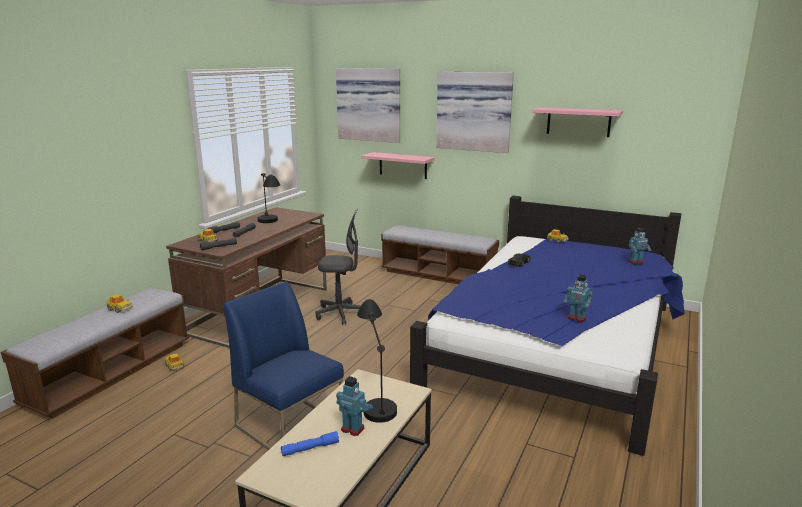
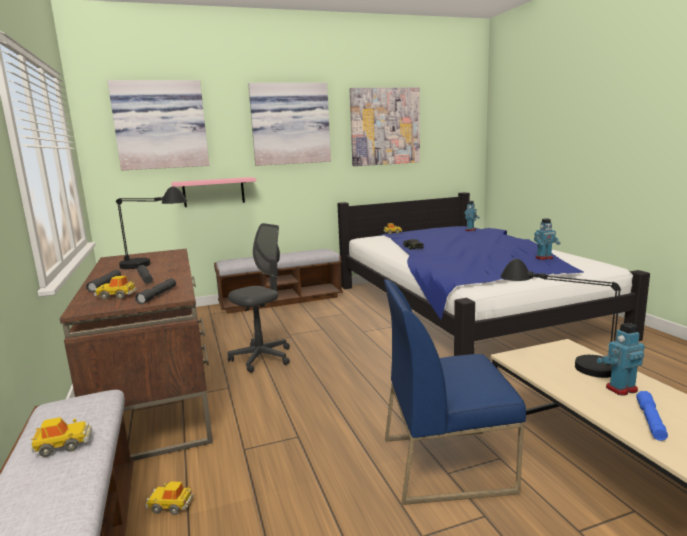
camera: 45 degrees left, 5 degrees down
pink shelf [532,107,623,137] -> picture [349,87,420,166]

